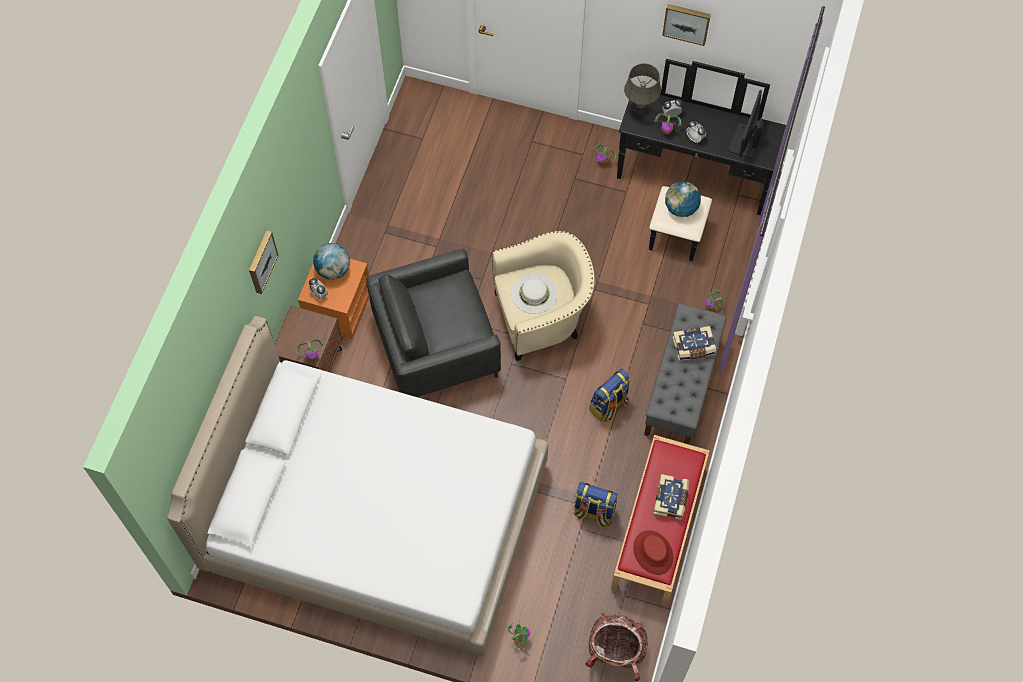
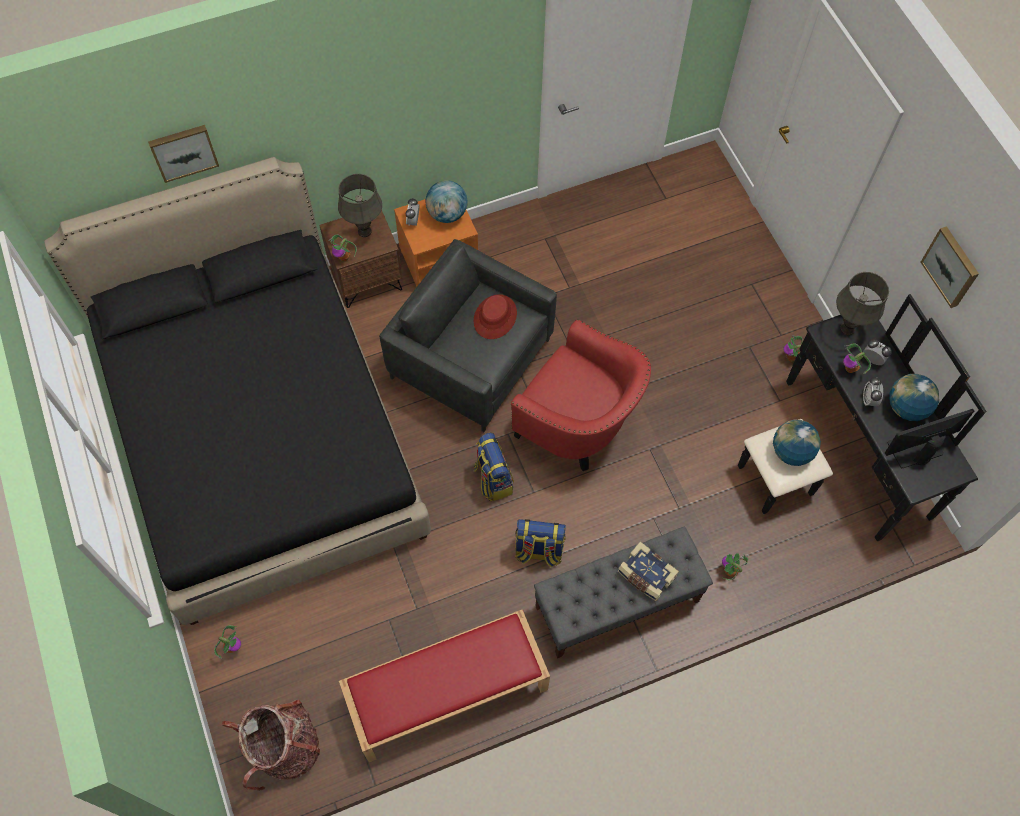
camera: 50 degrees right, 0 degrees up
white bed [167,316,548,657] -> black bed [44,157,431,625]
picture [249,230,279,294] -> picture moved to [148,125,219,183]
beige armchair [492,231,595,361] -> red armchair [511,319,651,471]
white hat [511,273,558,314] -> none
backpack [573,482,618,527] -> backpack moved to [474,433,514,501]
red hat [633,530,673,575] -> red hat moved to [474,294,517,339]
book [653,474,689,520] -> none
none -> grey table lamp [338,174,382,237]
none -> globe [889,374,939,421]

